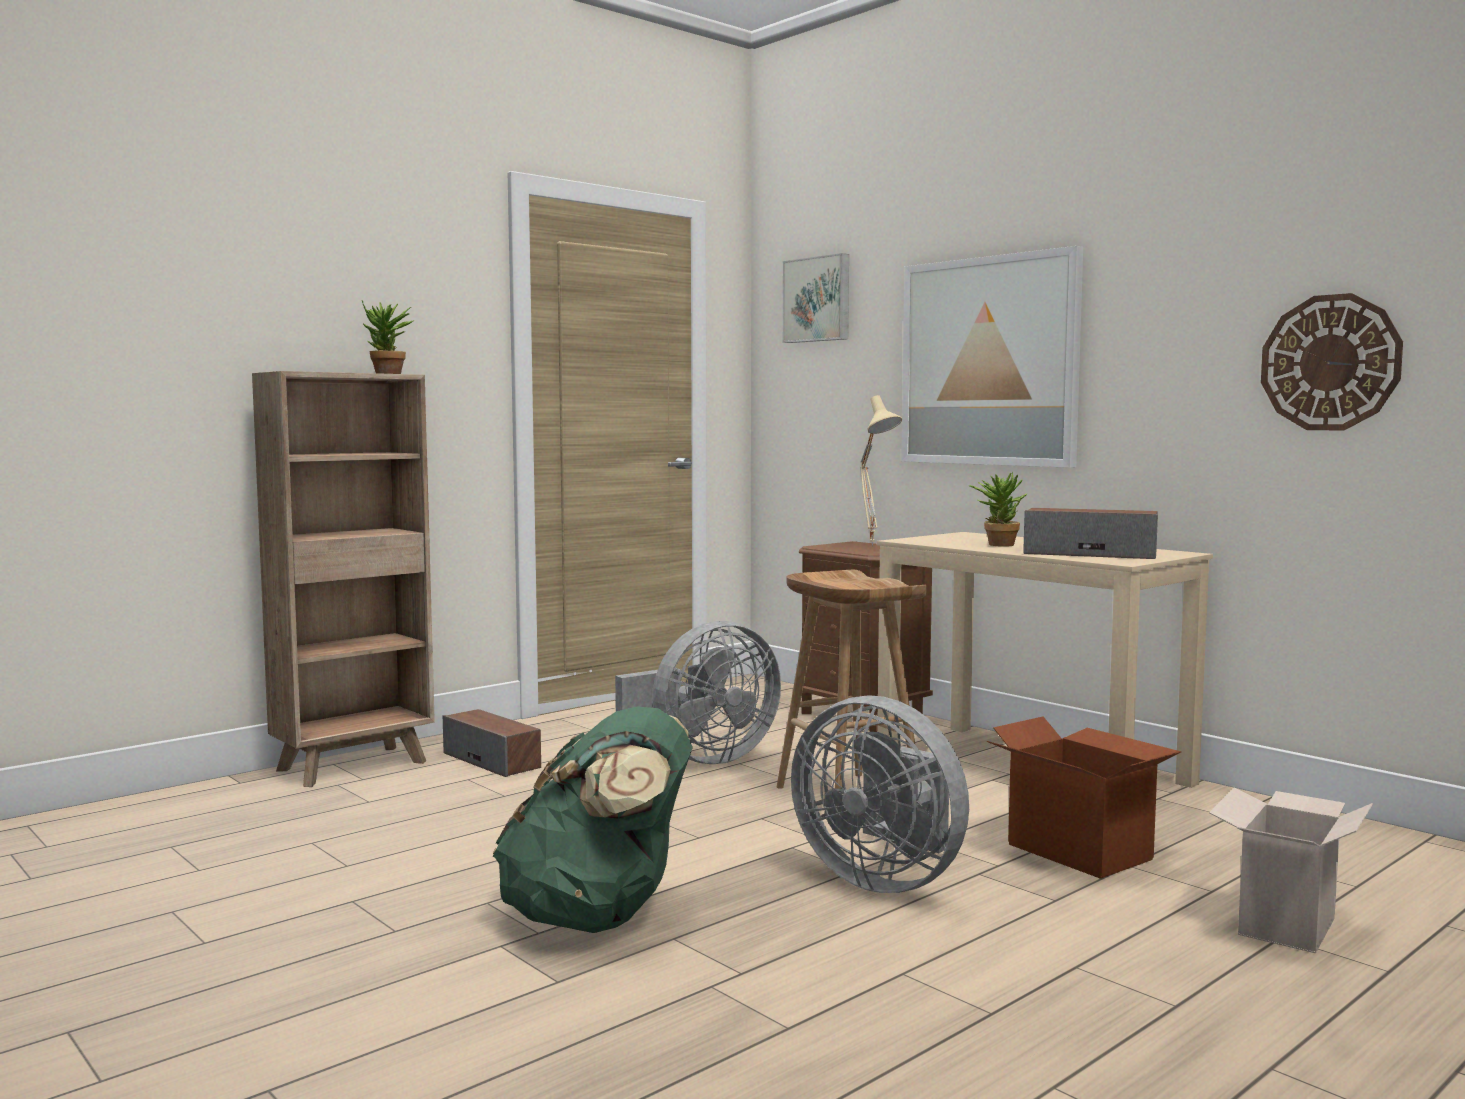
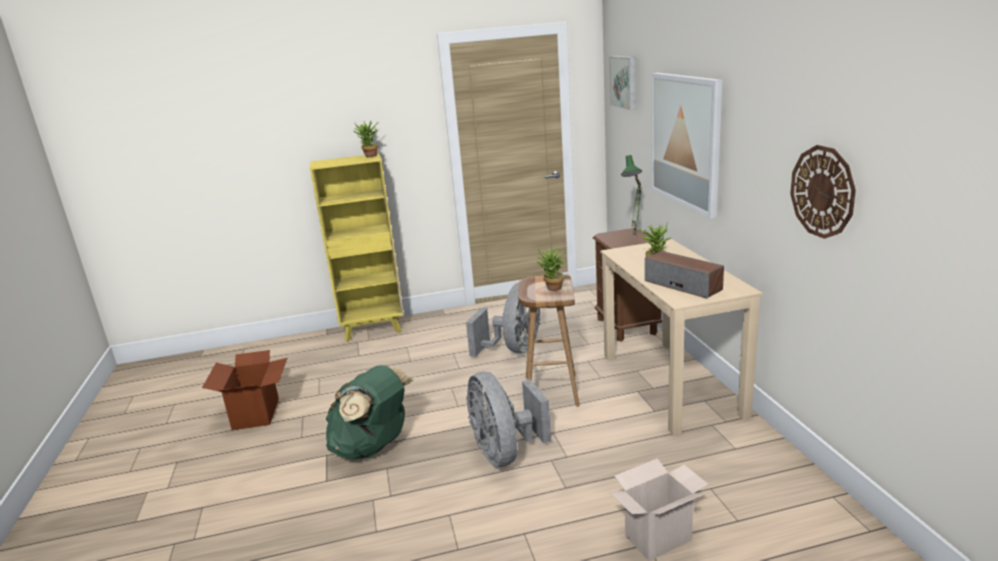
camera: 30 degrees right, 15 degrees up
brown bookcase [252,371,435,787] -> yellow bookcase [310,153,404,342]
speaker [443,709,541,777] -> none
grey fan [615,621,781,764] -> grey fan turned 60 degrees counterclockwise [466,283,541,357]
beige table lamp [860,395,902,546] -> green table lamp [621,155,642,237]
cardboard box [986,716,1181,879] -> cardboard box moved to [202,350,287,430]
none -> potted plant [536,246,568,291]

